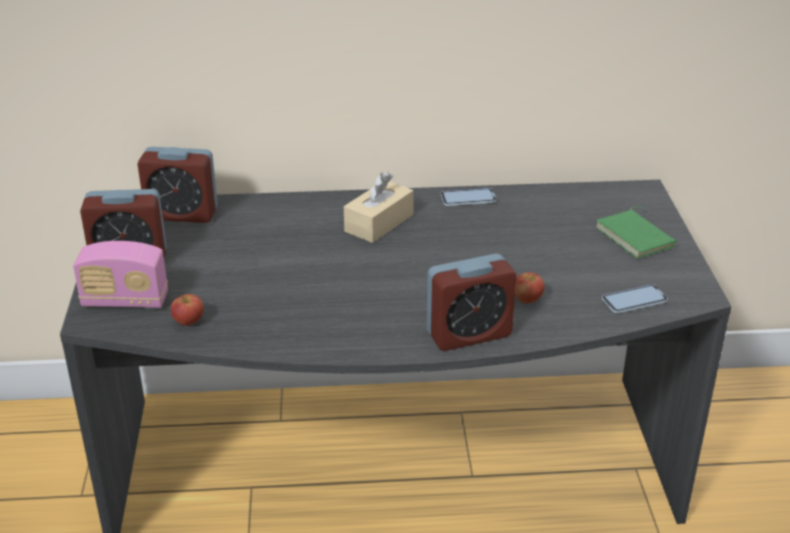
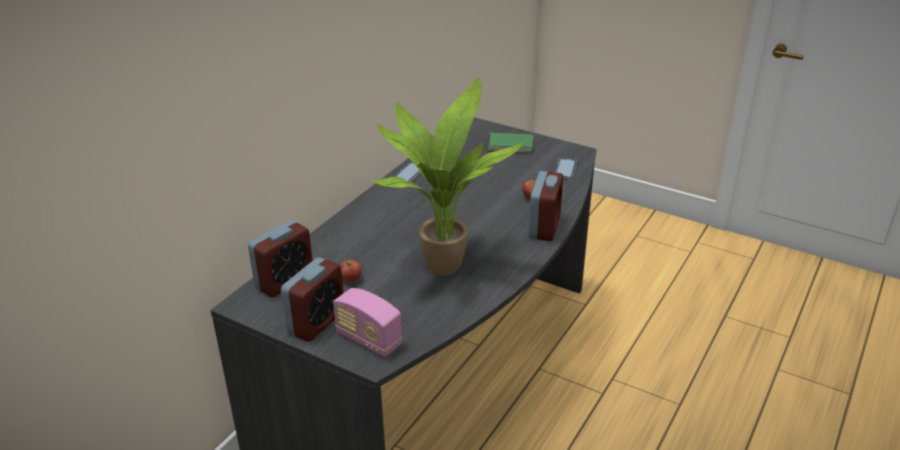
camera: 55 degrees left, 0 degrees up
radio [73,241,168,308] -> radio turned 90 degrees clockwise [333,288,402,357]
apple [171,294,204,326] -> apple moved to [340,259,362,283]
beige tissue box [344,172,413,243] -> none
none -> potted plant [373,78,523,276]

